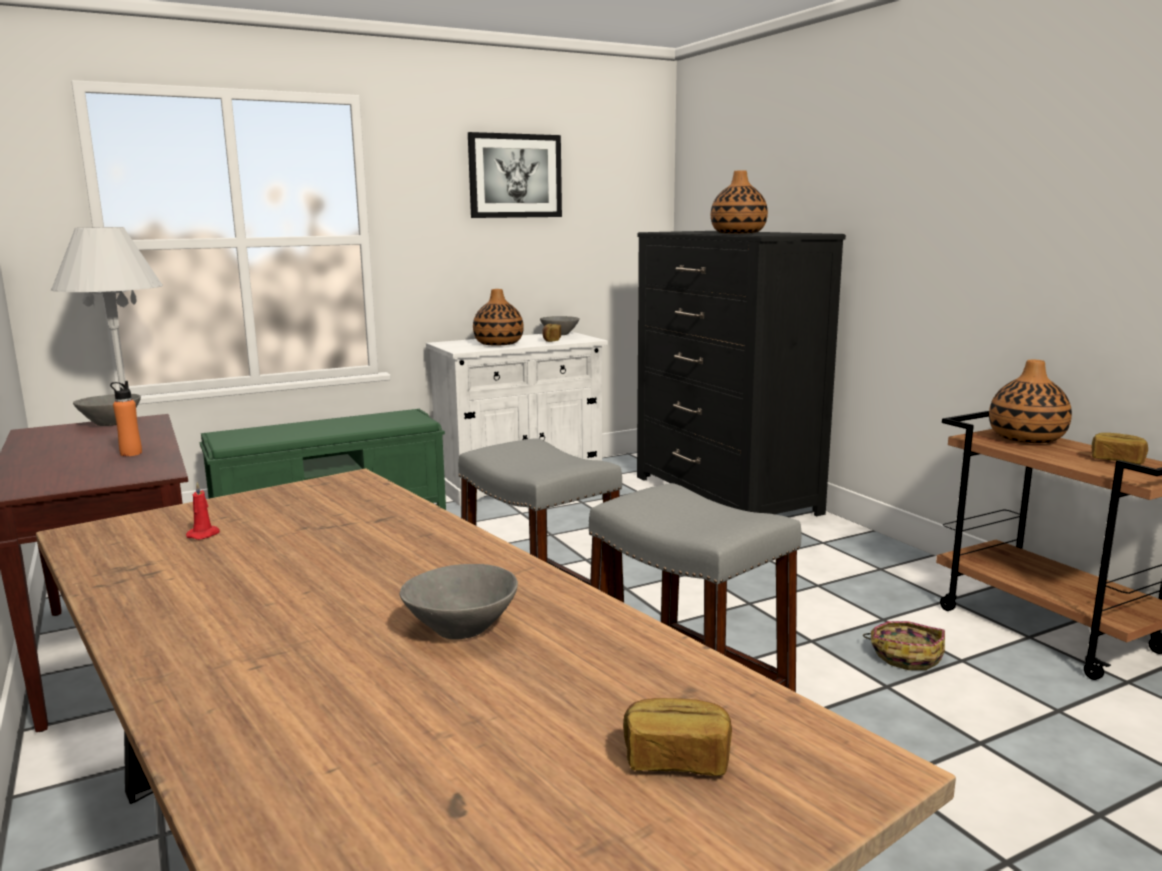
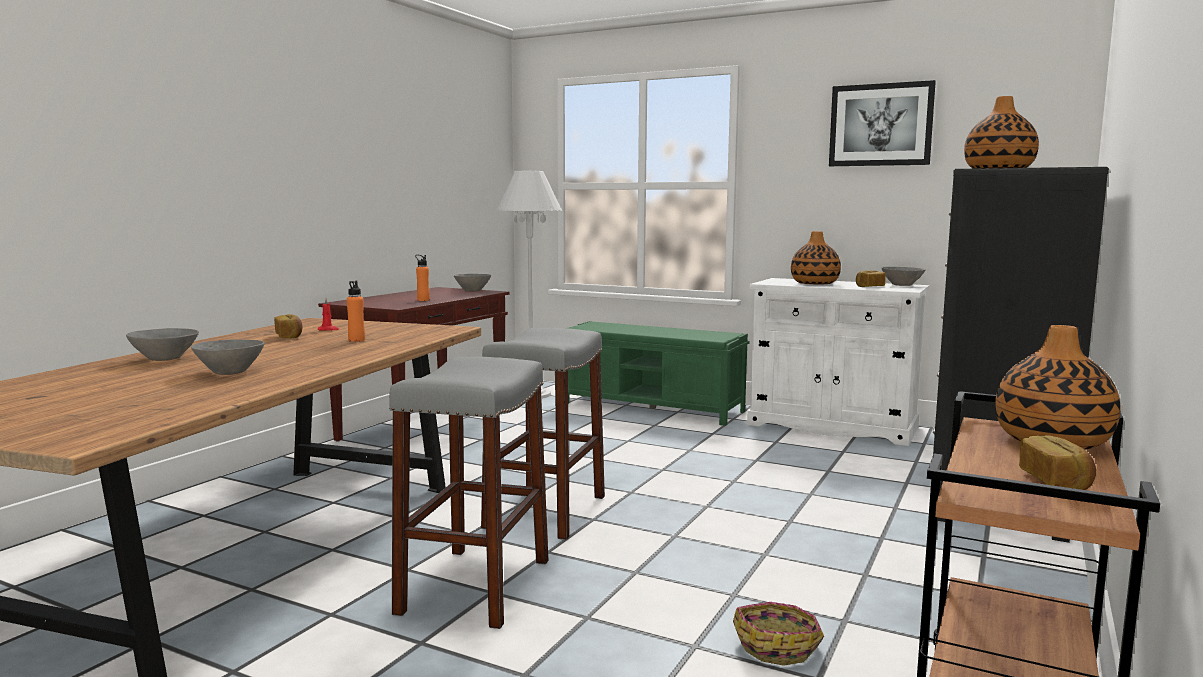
camera: 55 degrees right, 5 degrees down
bread [623,698,732,776] -> bread moved to [274,314,303,338]
none -> grey bowl [126,328,199,361]
none -> orange bottle [346,281,365,342]

